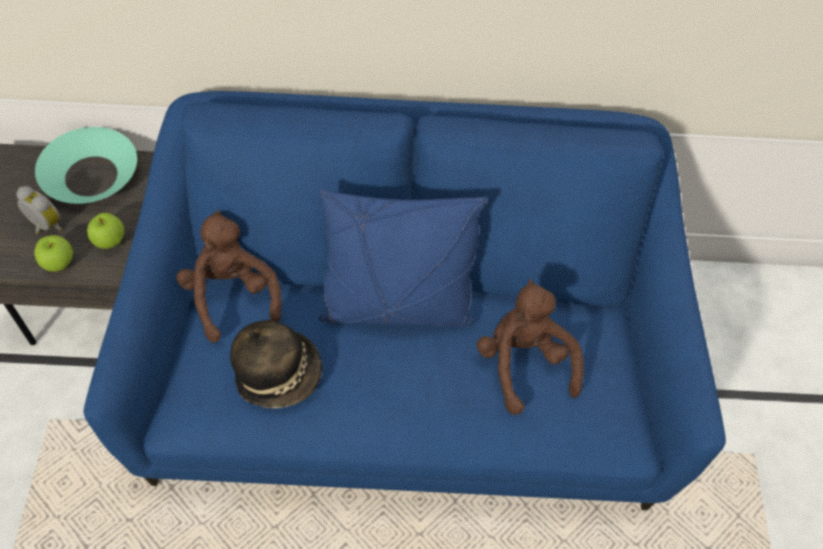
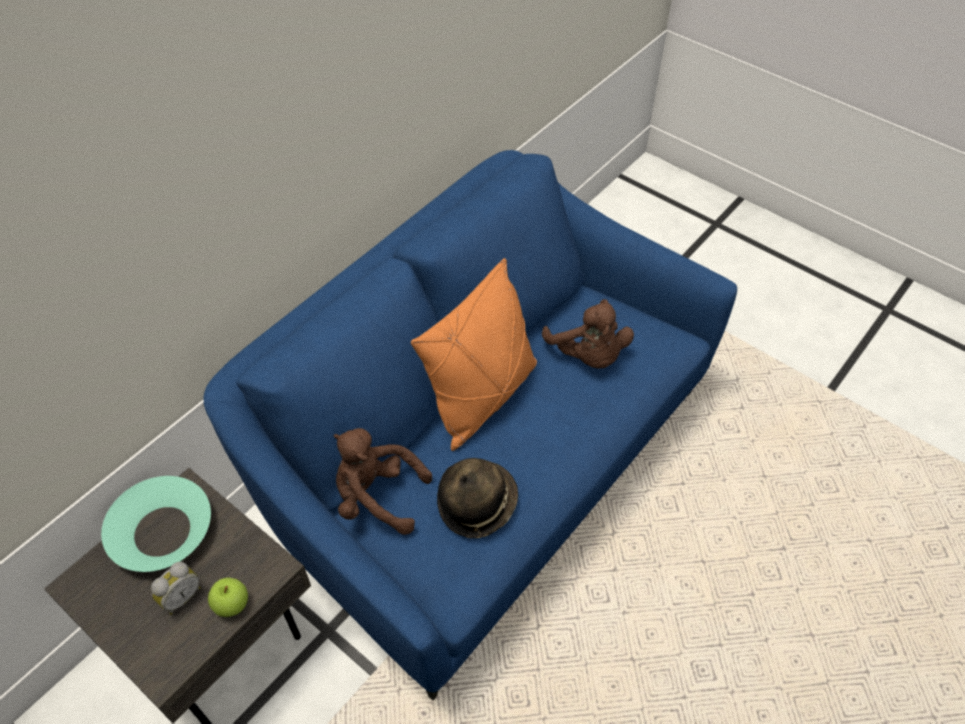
camera: 50 degrees left, 5 degrees down
alarm clock [17,186,62,234] -> alarm clock turned 150 degrees clockwise [151,562,200,615]
apple [87,213,124,249] -> none
blue pillow [319,188,487,327] -> orange pillow [411,258,537,451]
brown plush toy [476,279,584,415] -> brown plush toy turned 135 degrees counterclockwise [542,299,634,369]

